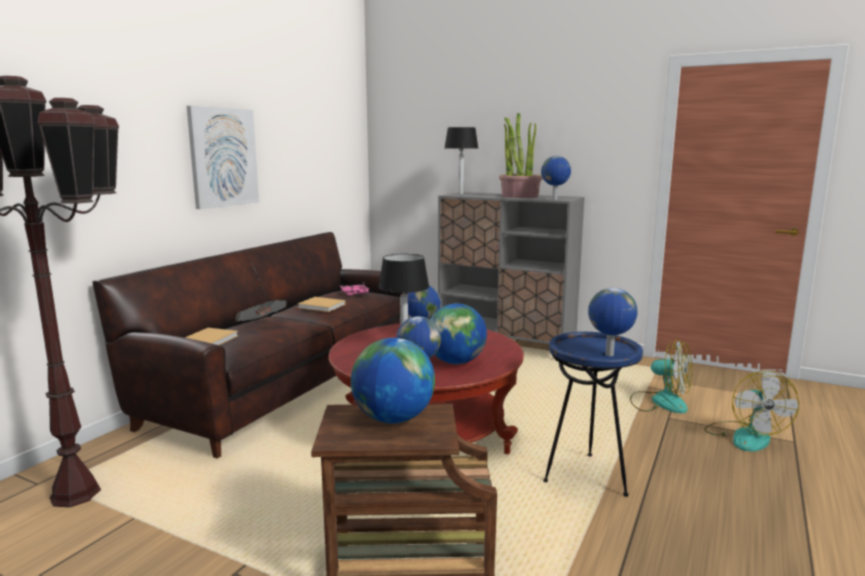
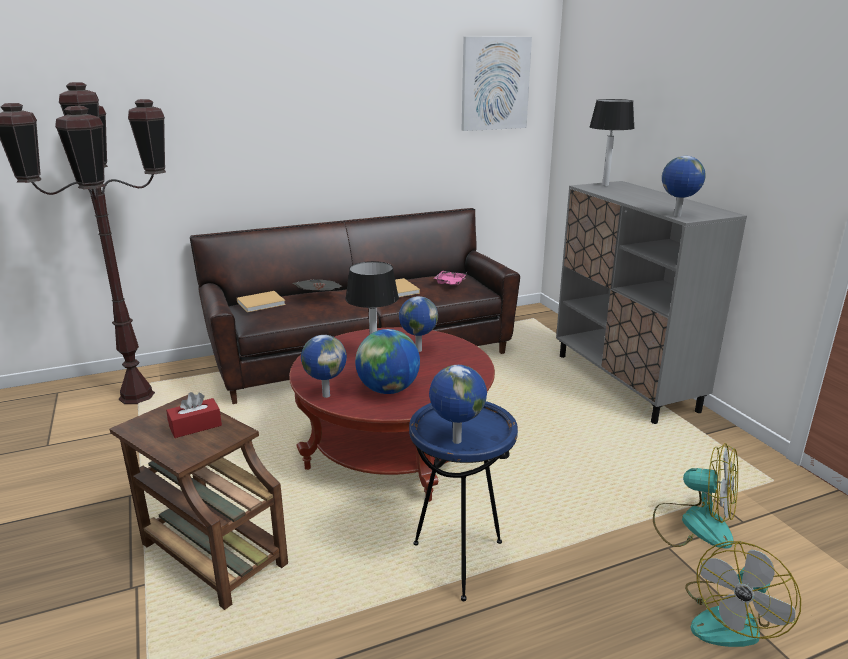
camera: 40 degrees right, 10 degrees up
picture [187,106,259,209] -> picture moved to [461,37,532,131]
globe [351,338,435,423] -> red tissue box [166,392,222,438]
potted plant [499,112,543,198] -> none
fan [630,339,692,413] -> fan turned 45 degrees counterclockwise [653,443,738,549]

